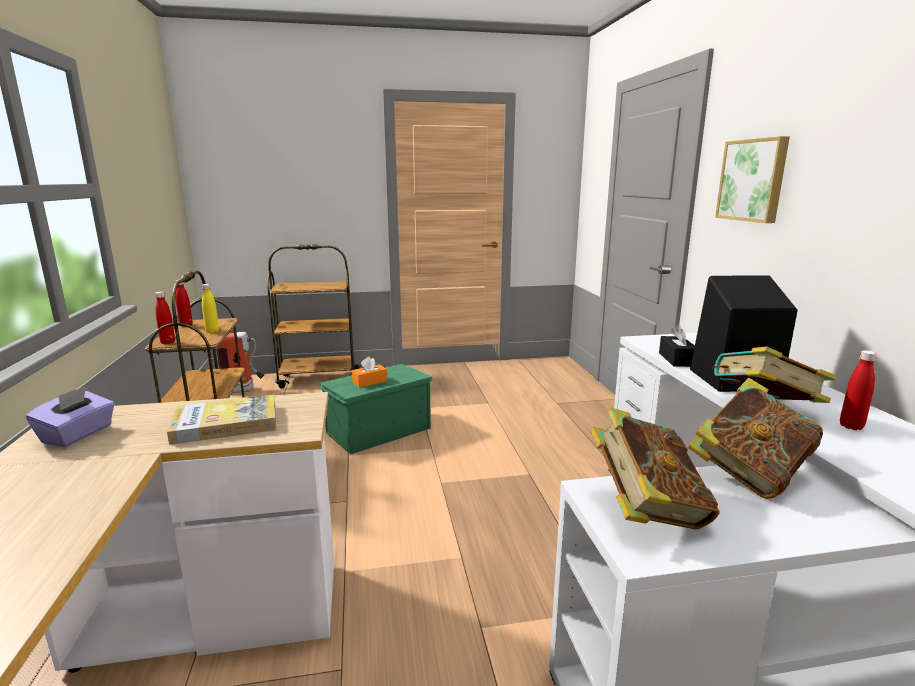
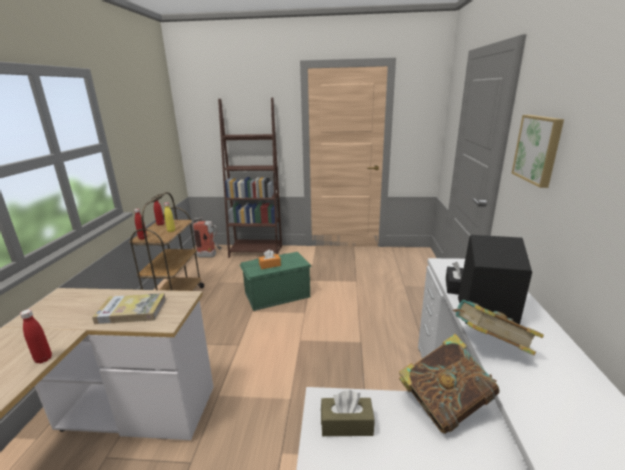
camera: 15 degrees right, 5 degrees up
purple tissue box [26,386,115,447] -> none
brown cart [267,244,362,388] -> brown bookcase [218,98,282,258]
book [591,408,720,529] -> brown tissue box [321,390,375,436]
red bottle [840,350,877,430] -> red bottle moved to [20,309,52,364]

